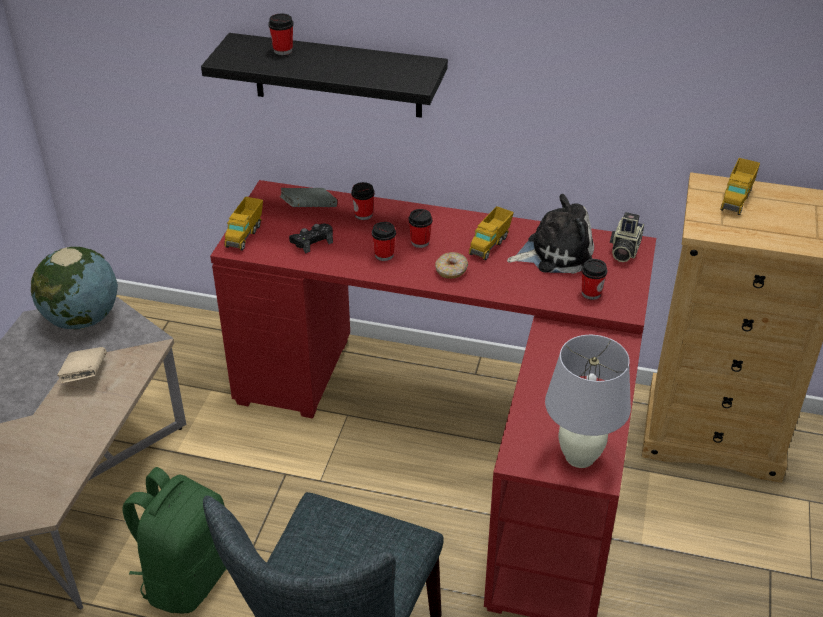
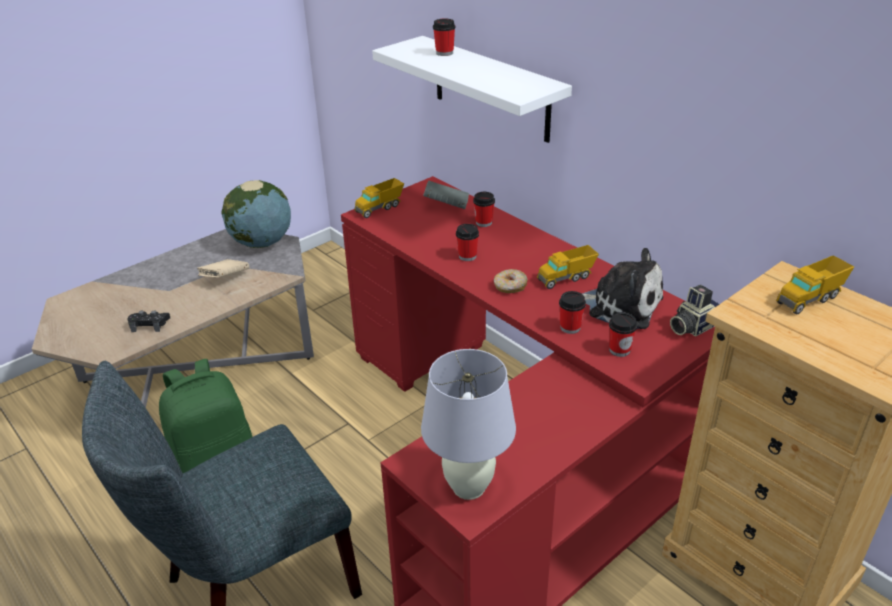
camera: 35 degrees right, 5 degrees down
black shelf [201,33,448,118] -> white shelf [372,36,572,143]
black game controller [289,223,333,253] -> black game controller moved to [127,310,170,332]
cup [408,209,432,248] -> cup moved to [559,291,586,334]

